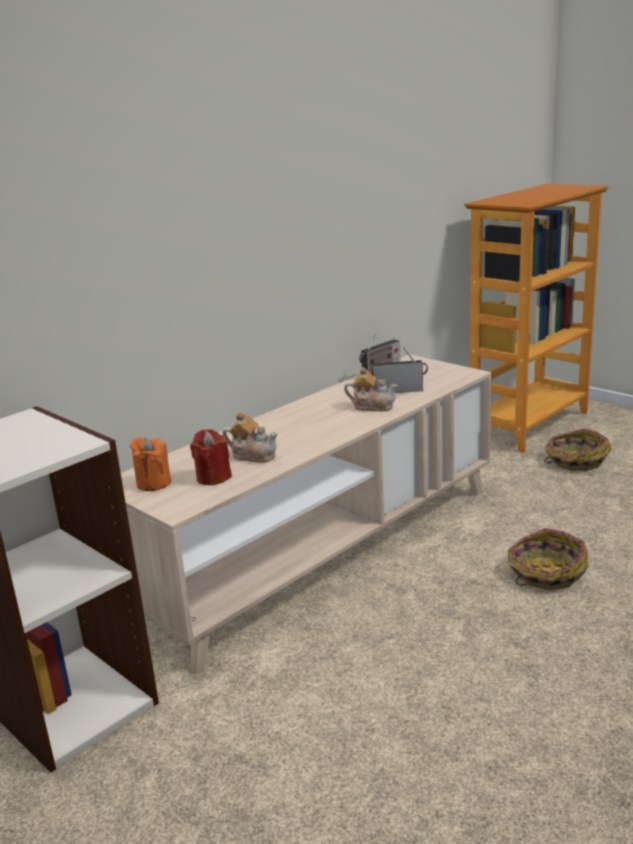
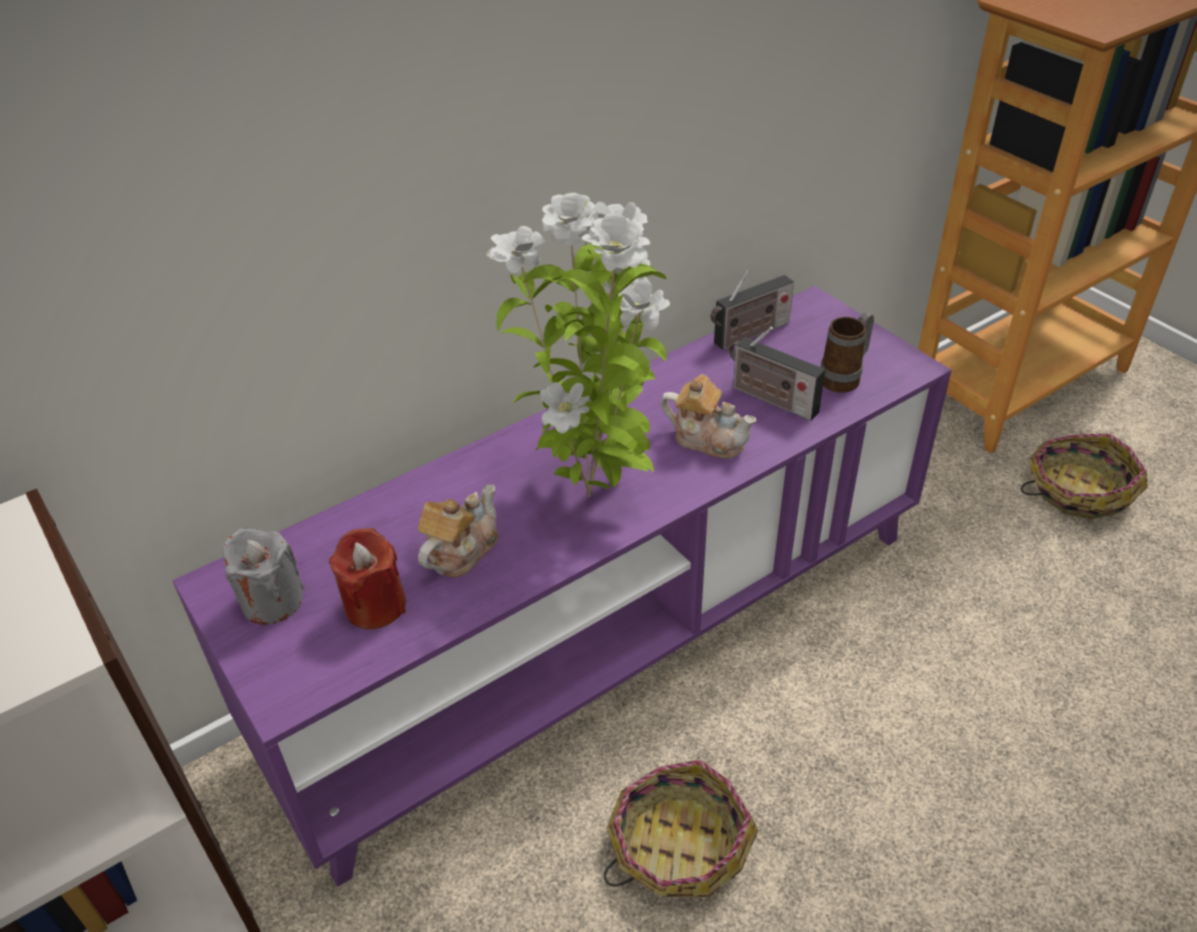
camera: 10 degrees right, 20 degrees up
beige tv stand [121,355,492,674] -> purple tv stand [172,286,952,887]
orange candle [130,437,171,491] -> grey candle [223,528,304,625]
teapot [222,412,278,463] -> teapot turned 90 degrees counterclockwise [418,485,499,578]
radio [372,347,428,393] -> radio turned 150 degrees counterclockwise [729,327,825,421]
basket [508,528,588,590] -> basket moved to [604,760,758,897]
none -> potted plant [487,193,670,497]
none -> mug [821,311,874,393]

